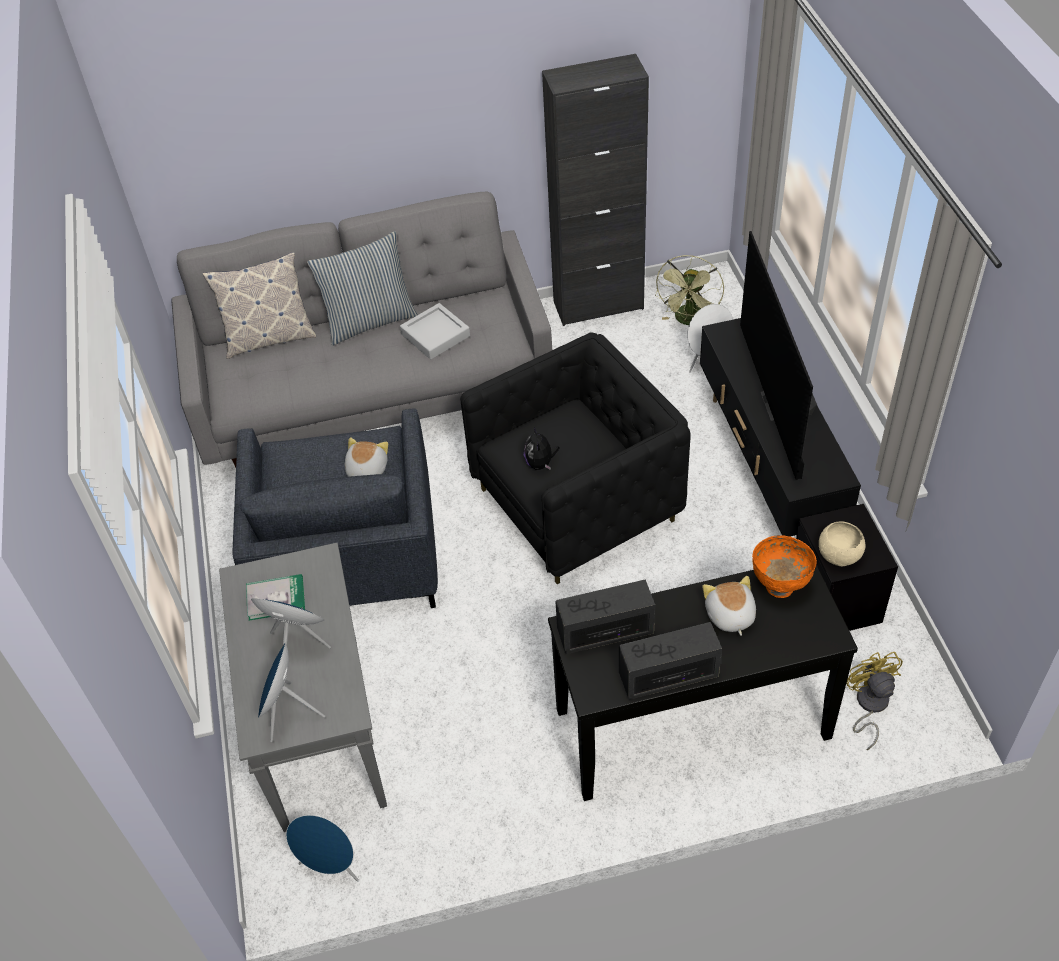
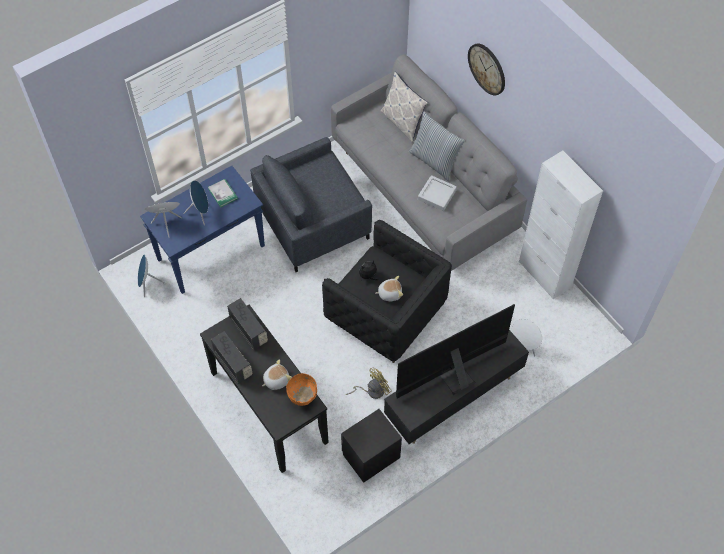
camera: 65 degrees right, 10 degrees up
grey console table [219,543,387,832] -> blue console table [140,166,265,294]
plush toy [345,437,388,477] -> plush toy moved to [375,276,403,301]
black cabinet [542,54,649,326] -> white cabinet [519,151,603,299]
green fan [655,255,724,325] -> none
beige bowl [819,521,865,566] -> none
yellow fan [846,652,903,750] -> yellow fan moved to [346,368,392,399]
none -> wall clock [468,43,505,95]

